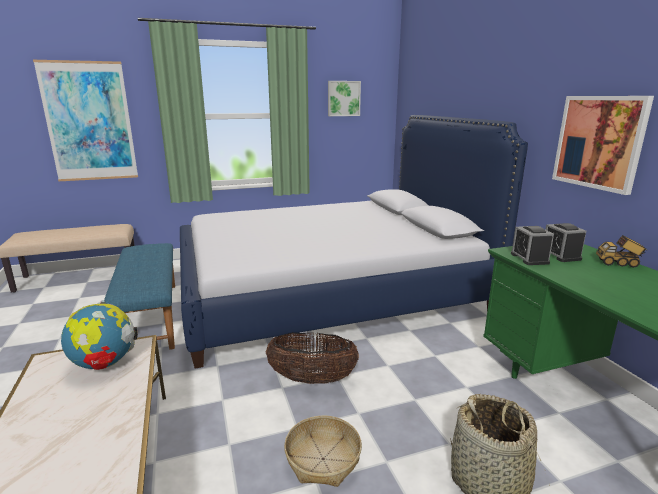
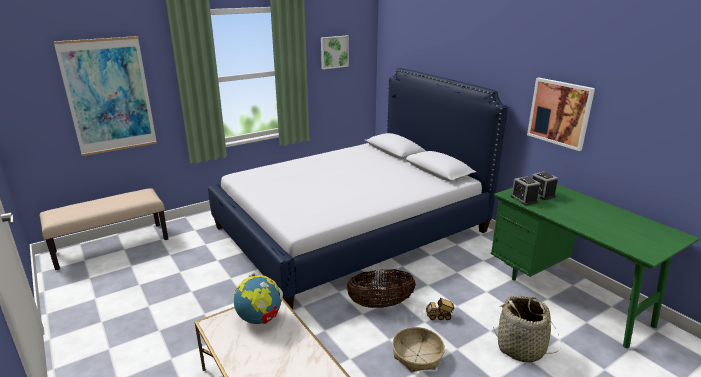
camera: 15 degrees left, 5 degrees up
blue bench [104,243,175,350] -> none
toy truck [596,235,647,268] -> toy truck moved to [426,298,455,320]

